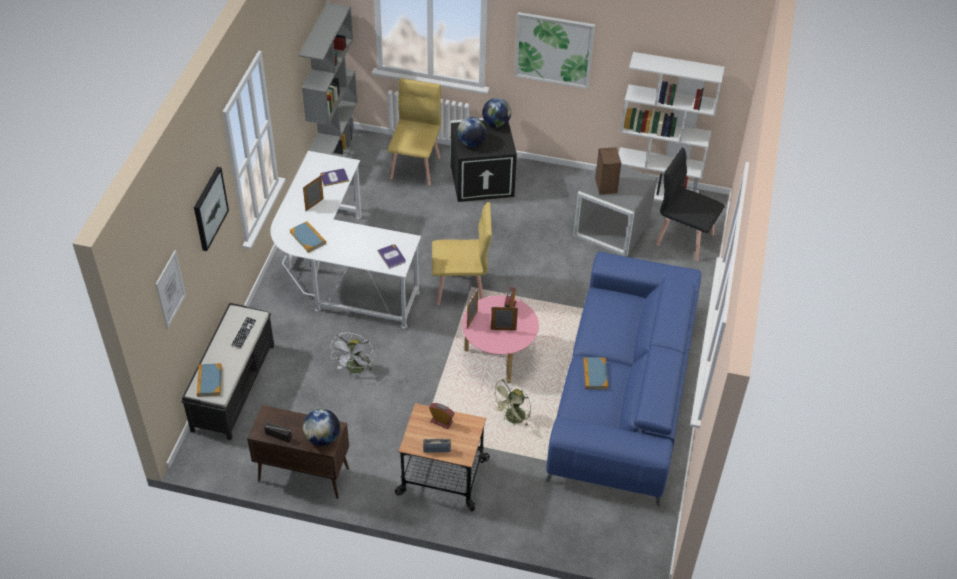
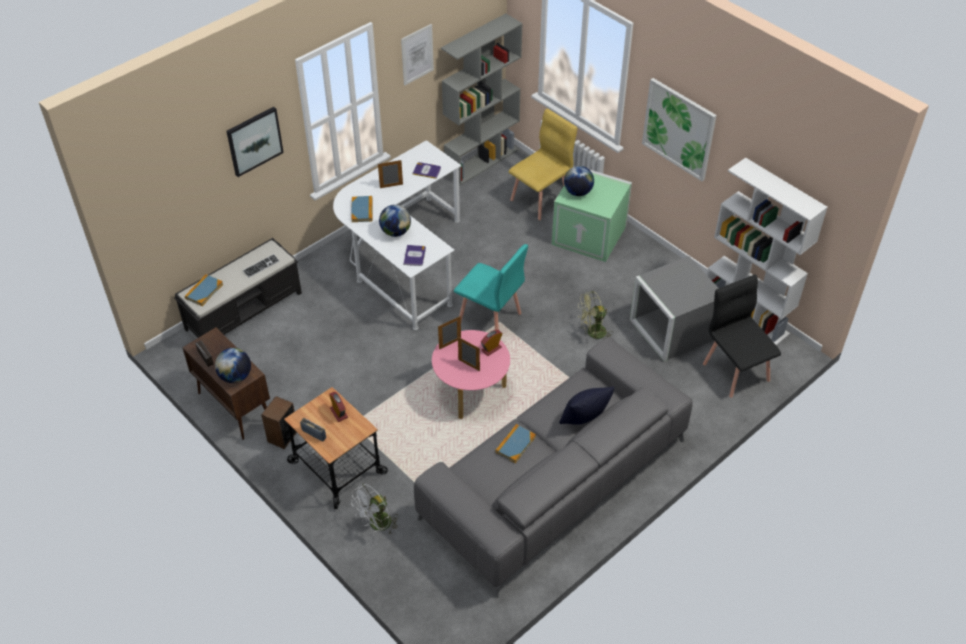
camera: 35 degrees right, 0 degrees up
picture [155,250,186,329] -> picture moved to [401,24,434,85]
white fan [330,333,375,373] -> white fan moved to [351,483,398,535]
yellow chair [432,202,492,305] -> turquoise chair [454,244,528,330]
black storage box [450,118,517,202] -> green storage box [552,169,632,262]
globe [482,98,511,127] -> globe moved to [379,205,411,237]
green fan [490,379,531,426] -> green fan moved to [578,291,613,339]
blue sofa [546,252,701,506] -> grey sofa [414,337,693,597]
speaker [595,147,621,194] -> speaker moved to [261,396,297,449]
none -> black pillow [559,387,614,425]

